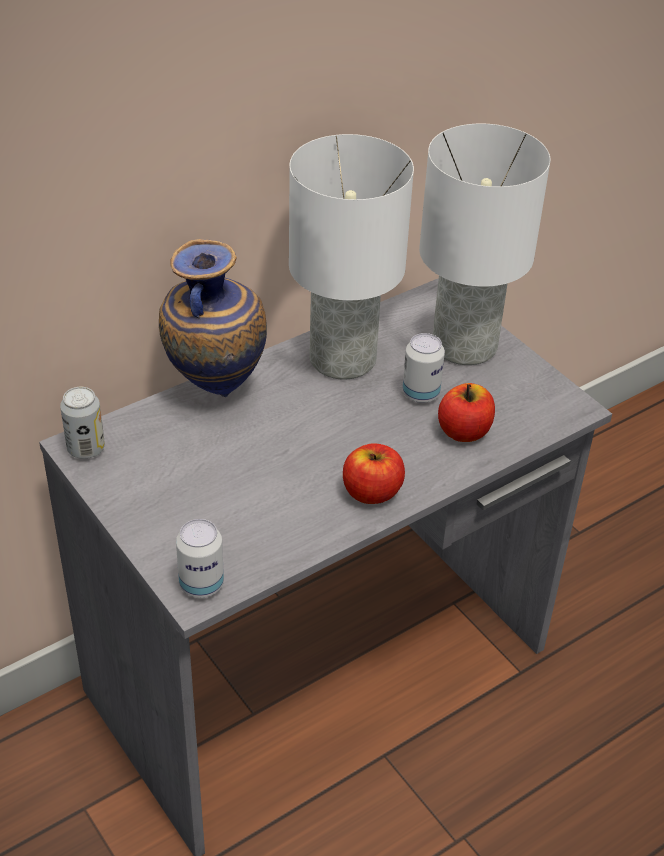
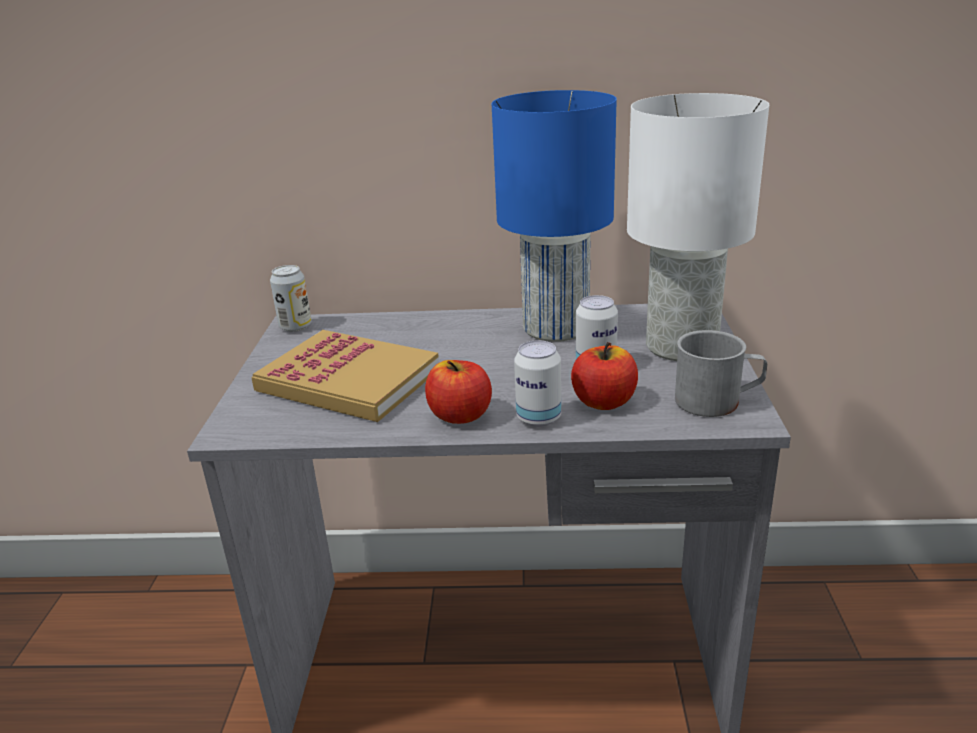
camera: 40 degrees right, 15 degrees down
vase [159,239,267,397] -> none
can [176,519,224,598] -> can moved to [514,340,561,427]
white table lamp [289,134,414,380] -> blue table lamp [492,90,617,342]
none -> book [251,330,439,422]
none -> grey mug [675,330,767,417]

